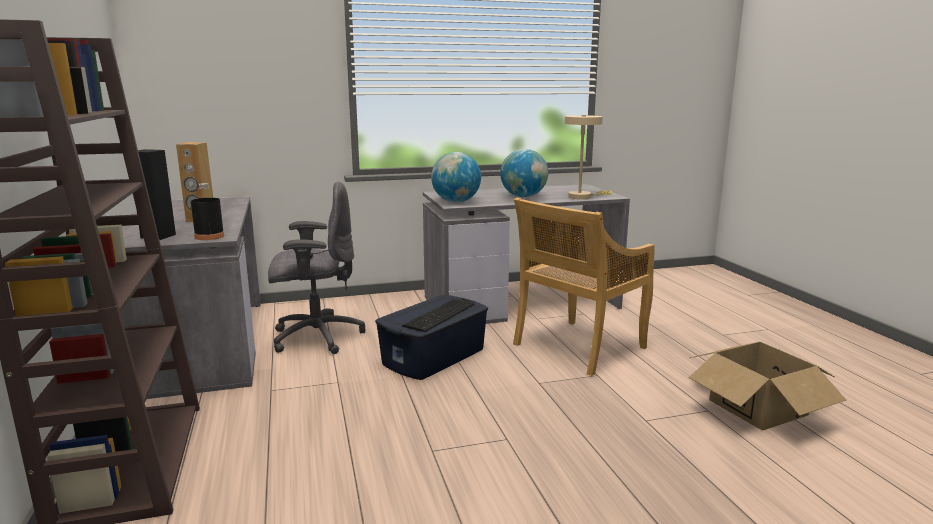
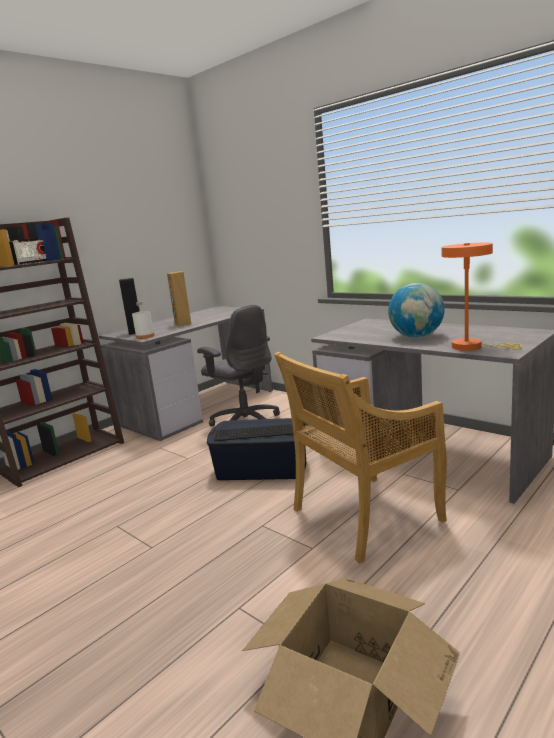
camera: 60 degrees right, 0 degrees up
black bottle [191,183,224,240] -> white bottle [132,302,155,339]
globe [431,152,481,202] -> none
beige chair [513,198,655,376] -> beige chair turned 45 degrees counterclockwise [274,352,447,564]
beige table lamp [564,115,612,199] -> orange table lamp [441,243,523,351]

